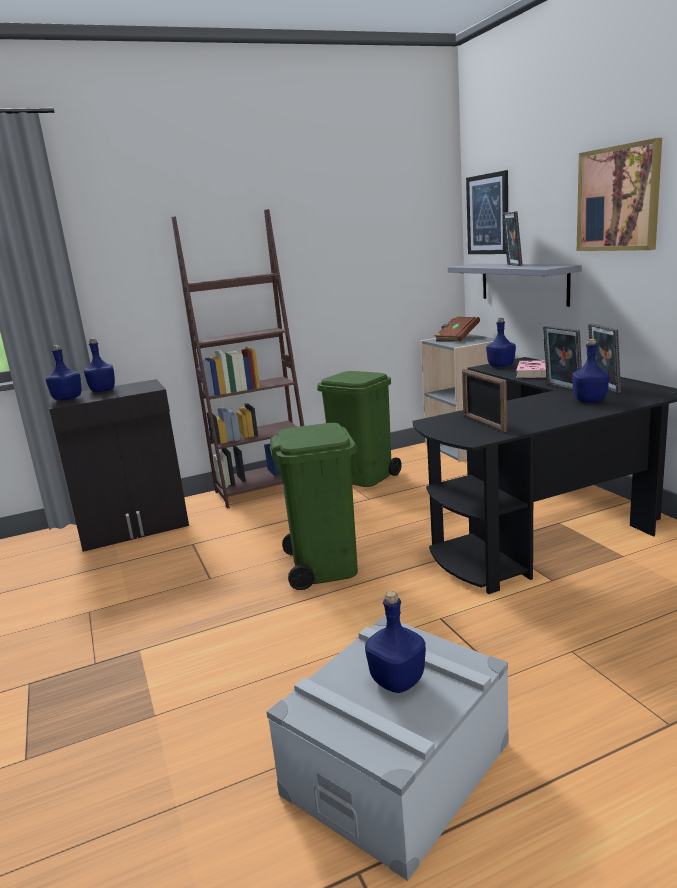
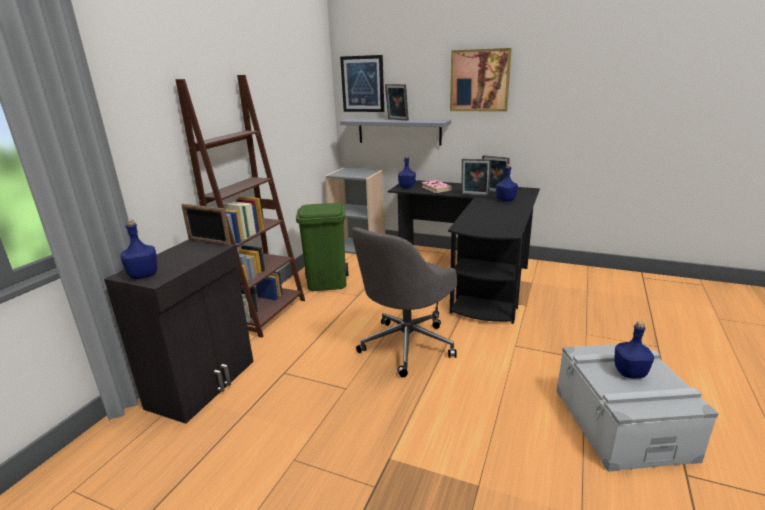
camera: 45 degrees left, 5 degrees up
blue bottle [84,338,115,392] -> none
green trash can [270,423,358,590] -> grey office chair [352,227,457,377]
brown book [435,316,480,342] -> none
picture frame [462,369,507,432] -> picture frame moved to [181,204,231,246]

